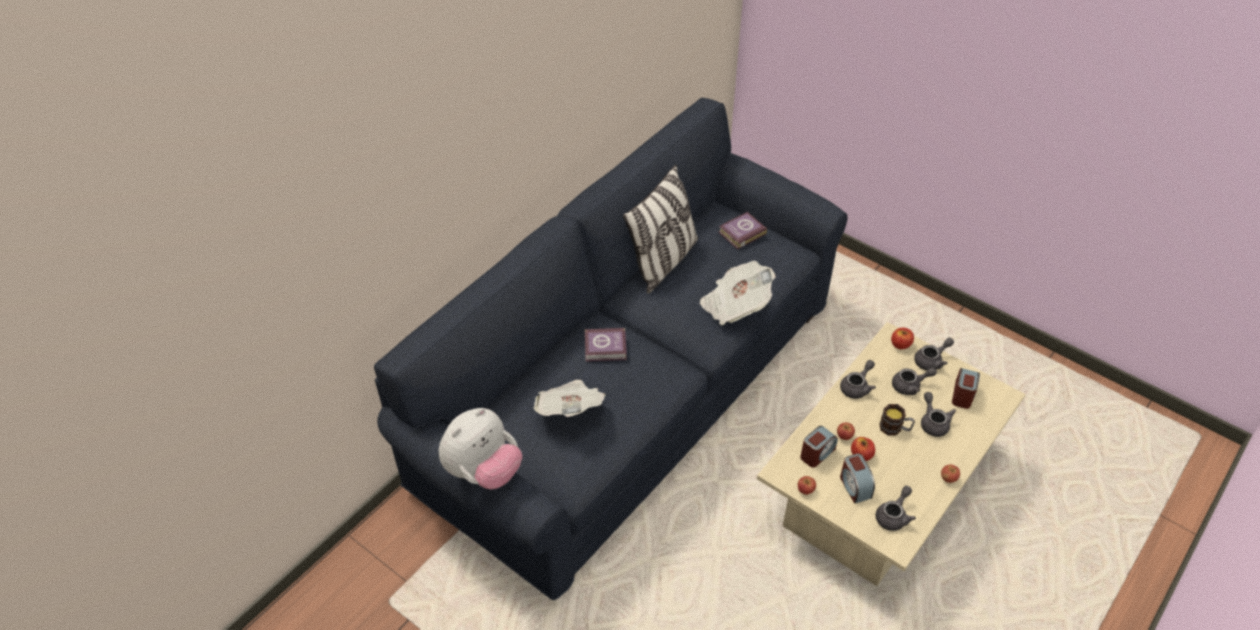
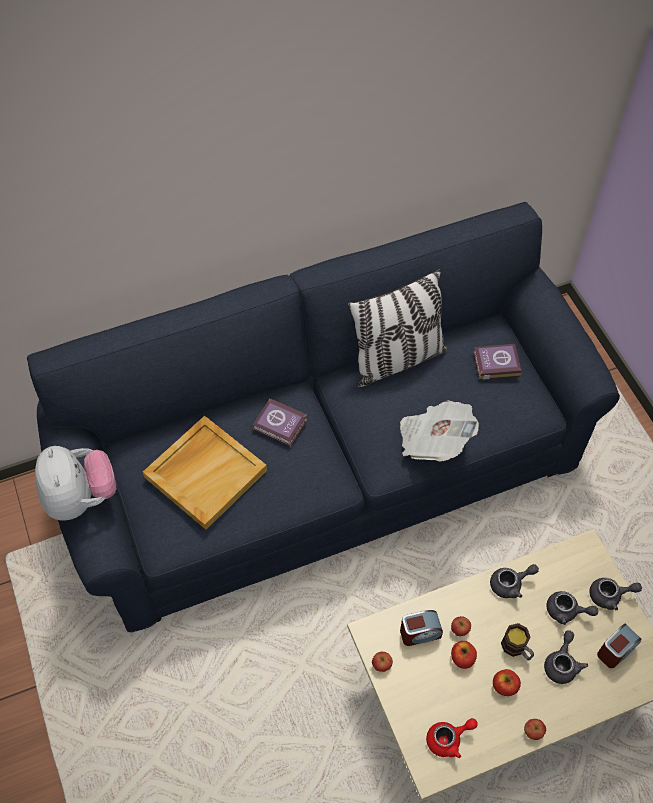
camera: 30 degrees right, 10 degrees up
plush toy [439,408,522,489] -> plush toy turned 90 degrees counterclockwise [35,446,117,520]
newspaper [533,380,606,417] -> beige tray [143,416,267,530]
alarm clock [840,454,875,504] -> none
grey teapot [875,486,916,531] -> red teapot [426,718,478,758]
apple [891,328,914,349] -> apple moved to [493,669,521,696]

